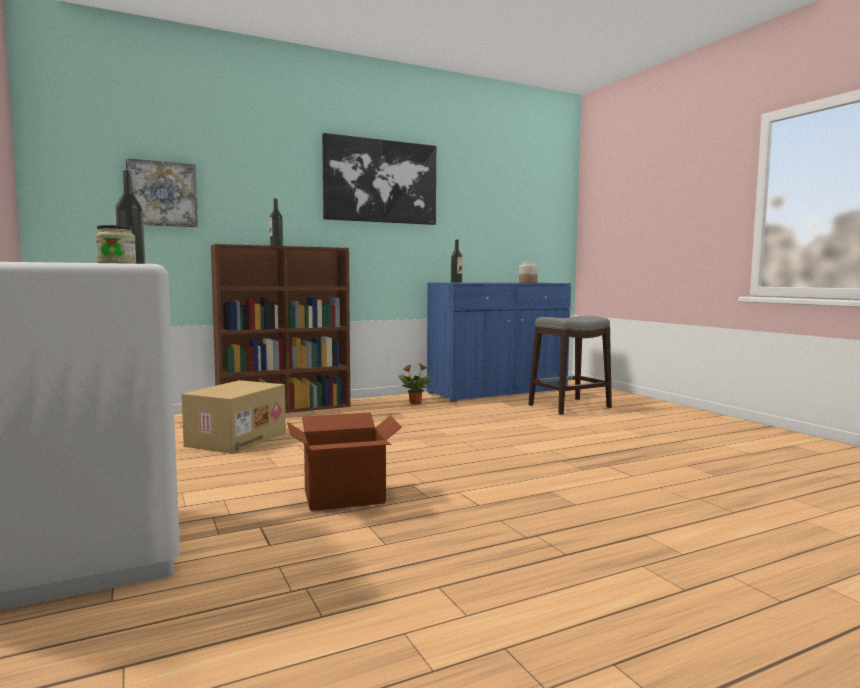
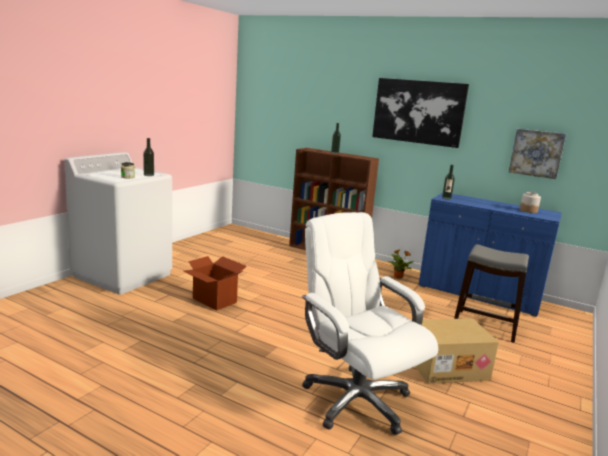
camera: 55 degrees right, 10 degrees up
picture [126,158,198,227] -> picture moved to [509,129,566,179]
cardboard box [182,380,286,454] -> cardboard box moved to [415,318,499,384]
none -> white office chair [302,212,438,435]

